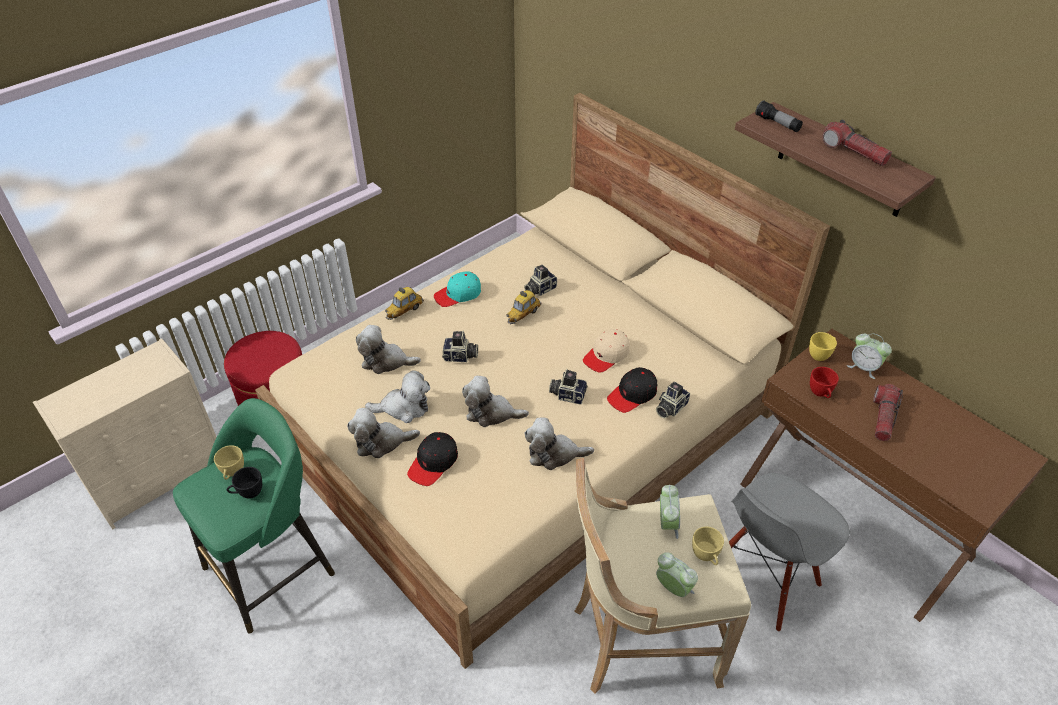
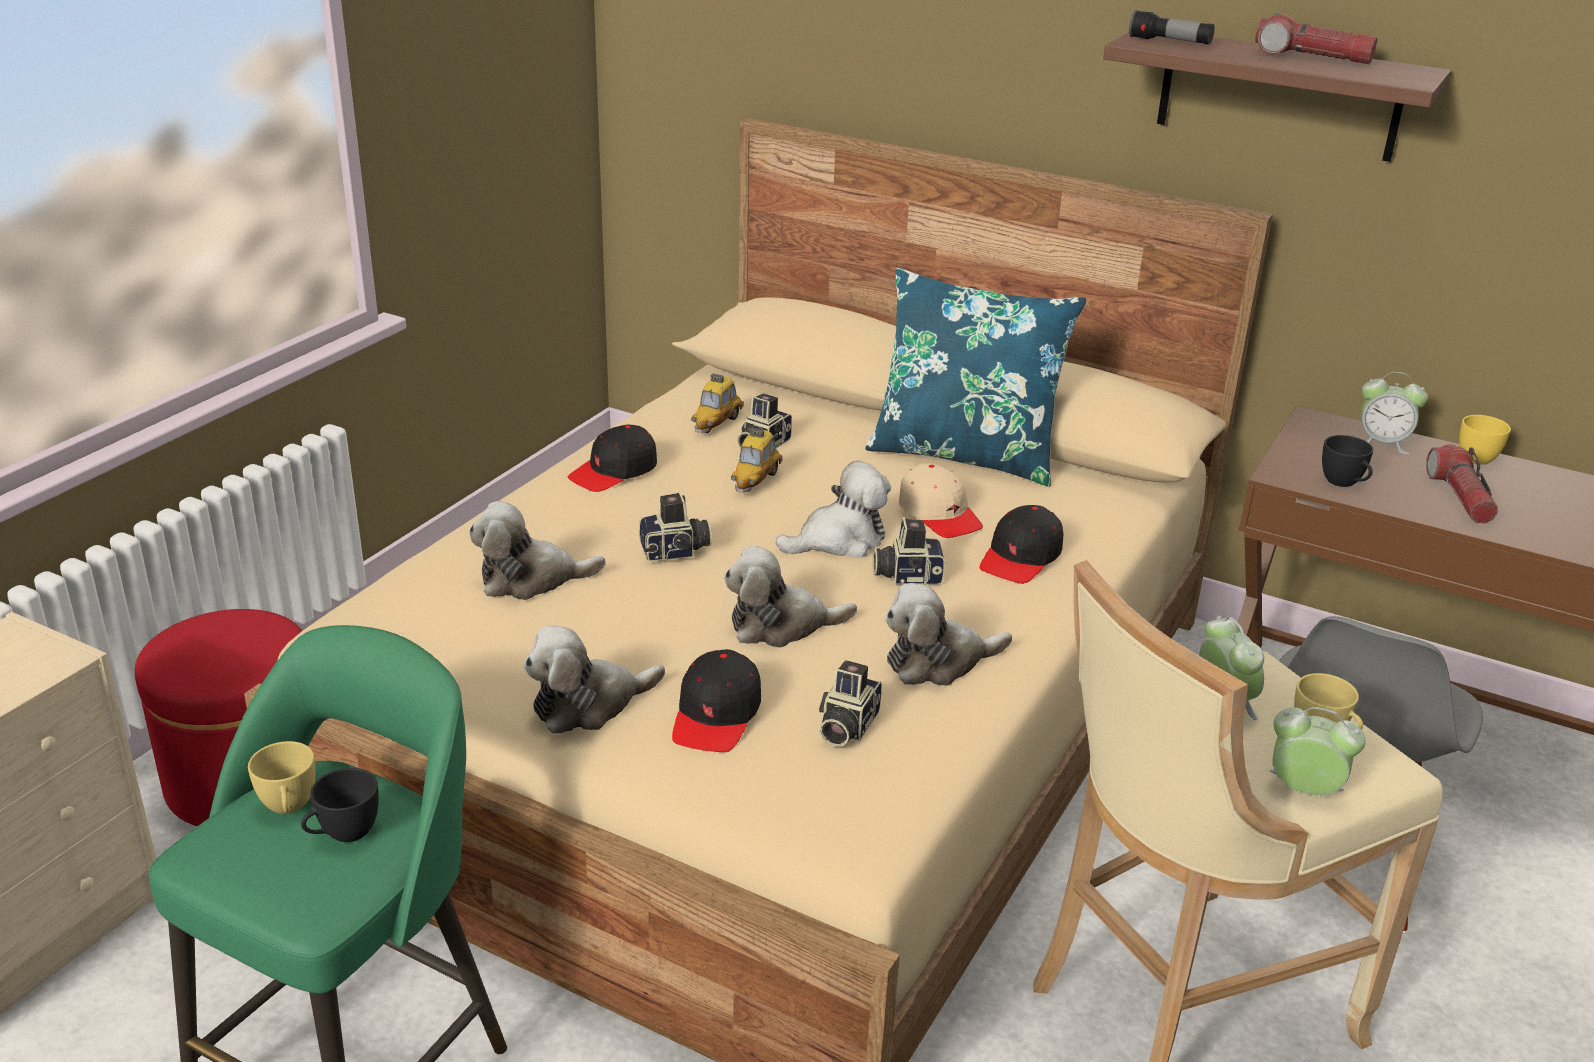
camera: 20 degrees left, 15 degrees down
plush toy [365,371,430,423] -> plush toy moved to [776,461,891,558]
toy car [385,287,424,320] -> toy car moved to [691,374,744,433]
turquoise cap [434,271,481,307] -> black cap [568,425,657,492]
beige cap [583,329,630,373] -> beige cap turned 60 degrees counterclockwise [899,463,983,538]
camera [656,381,690,418] -> camera moved to [819,660,882,747]
yellow cup [809,332,837,361] -> yellow cup moved to [1459,415,1511,465]
red cup [810,367,839,398] -> black cup [1322,435,1373,487]
none -> blue pillow [865,268,1087,487]

